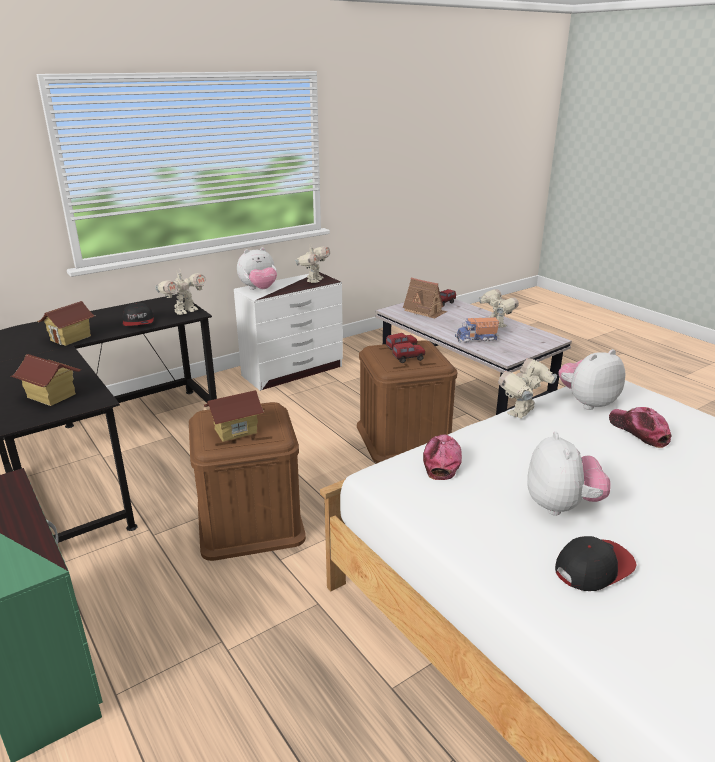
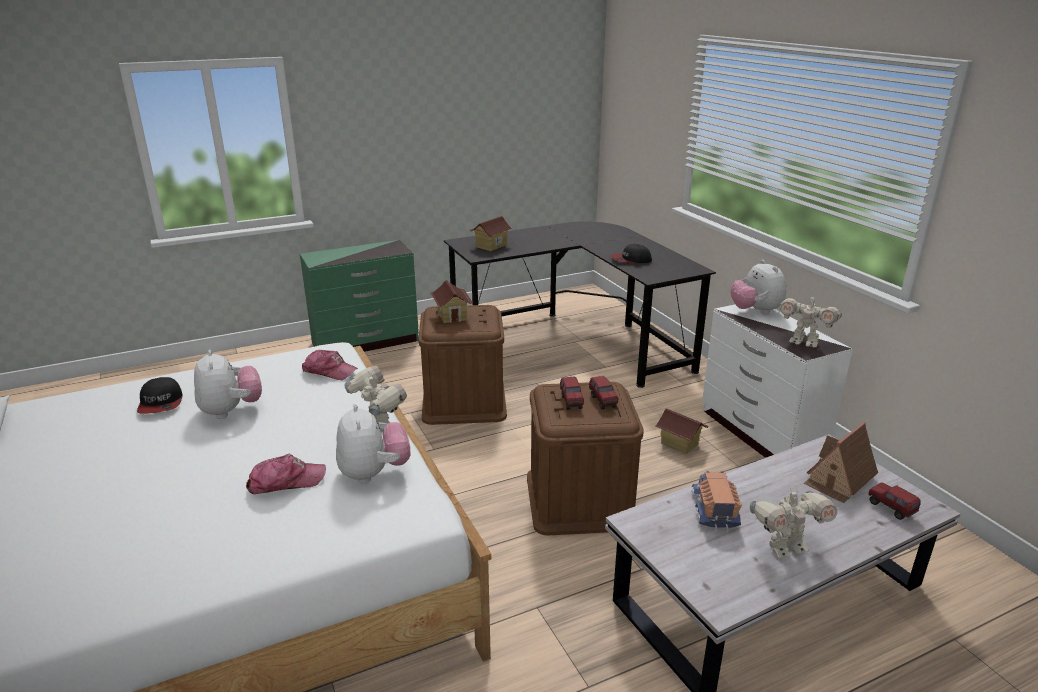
camera: 100 degrees right, 0 degrees up
toy house [38,301,95,346] -> toy house moved to [655,408,709,454]
toy robot [155,271,206,315] -> none
plush toy [527,432,610,515] -> plush toy turned 120 degrees counterclockwise [194,350,262,419]

